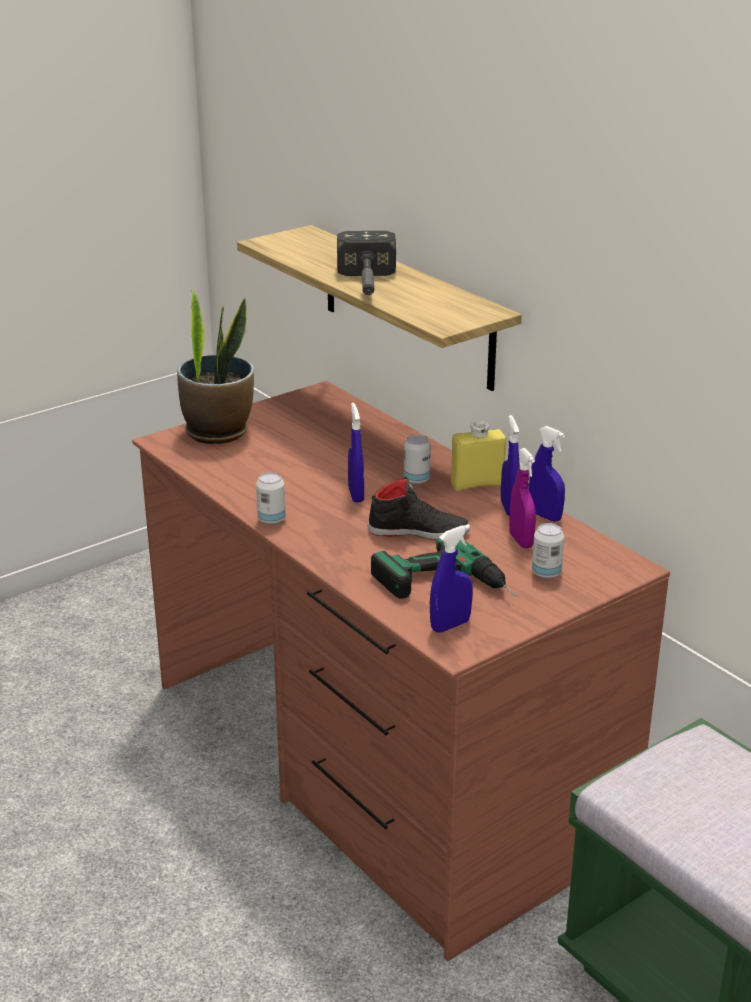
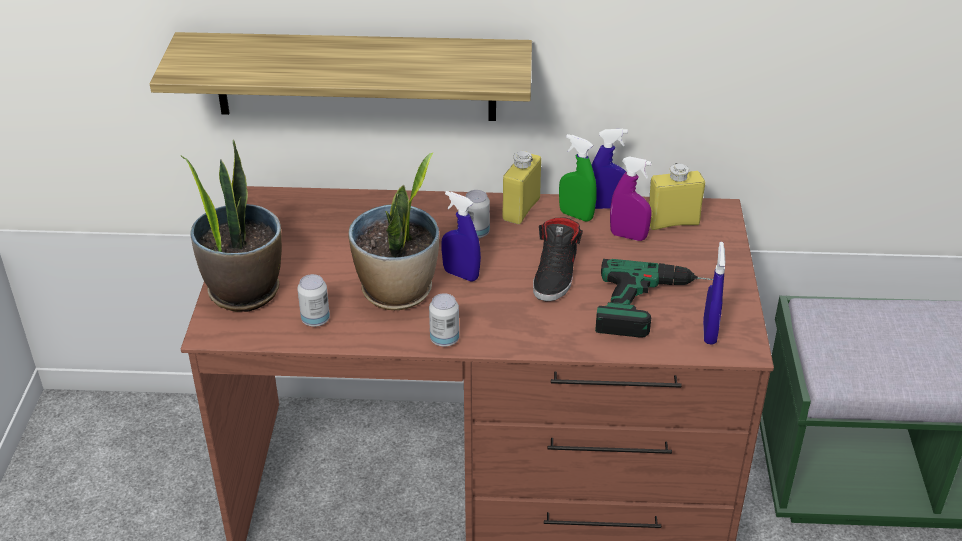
camera: 50 degrees left, 10 degrees up
hammer [337,231,396,295] -> none
black shoe [368,477,470,540] -> black shoe turned 150 degrees clockwise [533,217,583,302]
blue spray bottle [501,415,520,516] -> green spray bottle [559,134,597,222]
can [532,523,564,579] -> can moved to [297,274,330,327]
none -> potted plant [348,152,439,310]
none -> yellow bottle [649,163,705,230]

